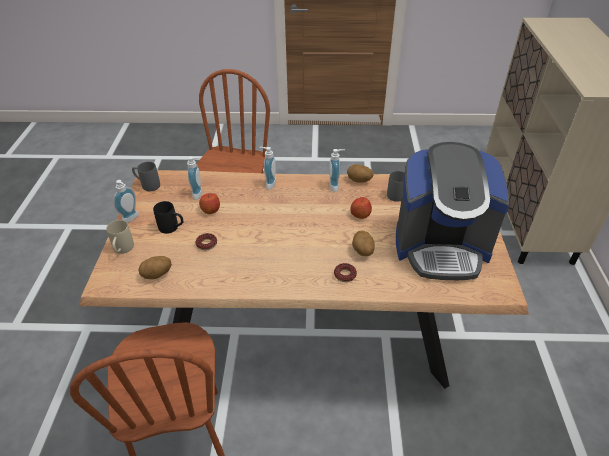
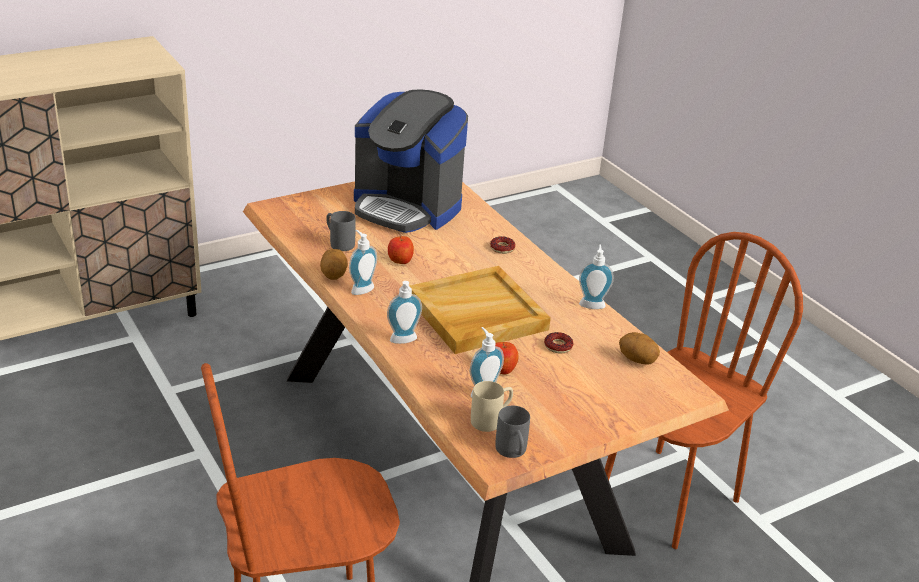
camera: 125 degrees left, 10 degrees down
beige mug [106,220,134,254] -> beige mug moved to [471,381,513,432]
soap dispenser [113,180,139,223] -> soap dispenser moved to [579,245,614,309]
black mug [153,201,183,234] -> none
potato [352,231,375,256] -> none
coffee machine [396,142,510,280] -> coffee machine turned 150 degrees clockwise [354,89,468,233]
none -> beige tray [409,266,551,354]

